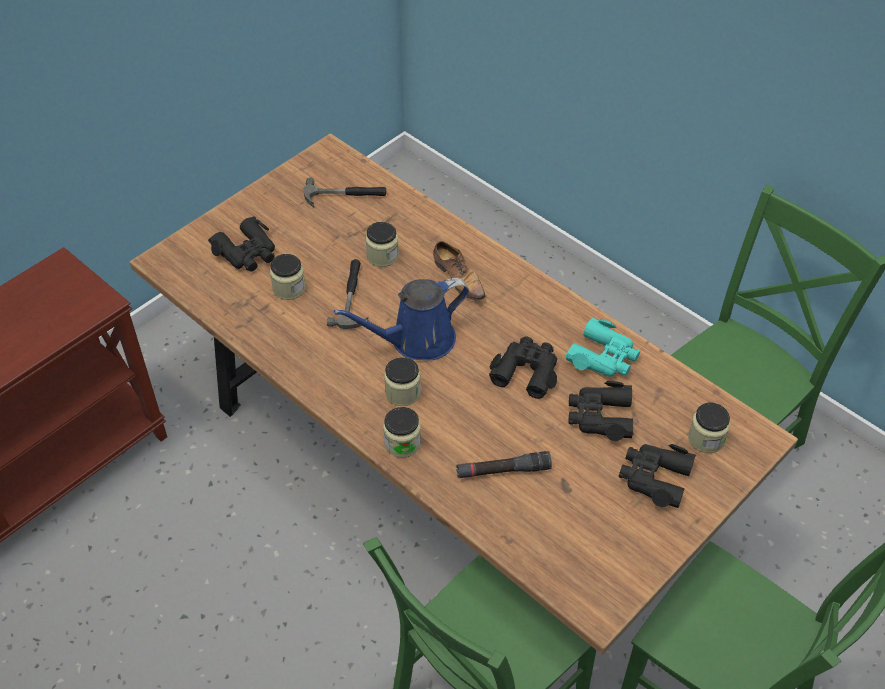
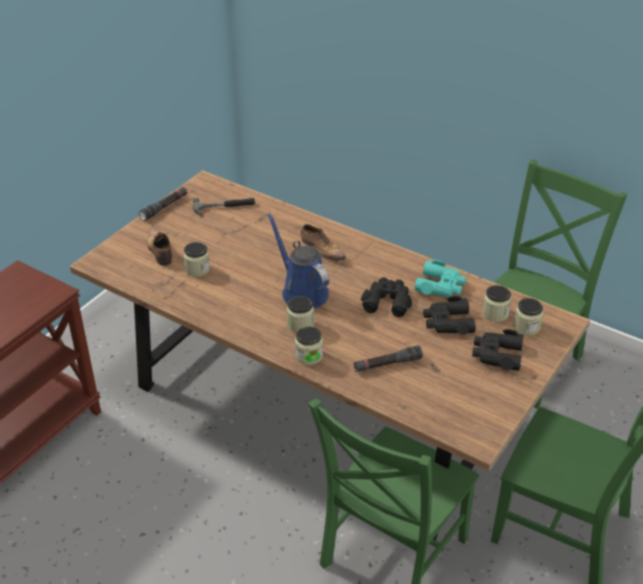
camera: 10 degrees left, 10 degrees down
black binoculars [208,217,275,271] -> shoe [147,227,172,266]
hammer [327,259,369,329] -> none
blue watering can [334,278,469,360] -> blue watering can turned 90 degrees clockwise [267,212,329,309]
jar [365,222,399,267] -> jar moved to [482,285,511,322]
none -> black flashlight [139,187,188,221]

